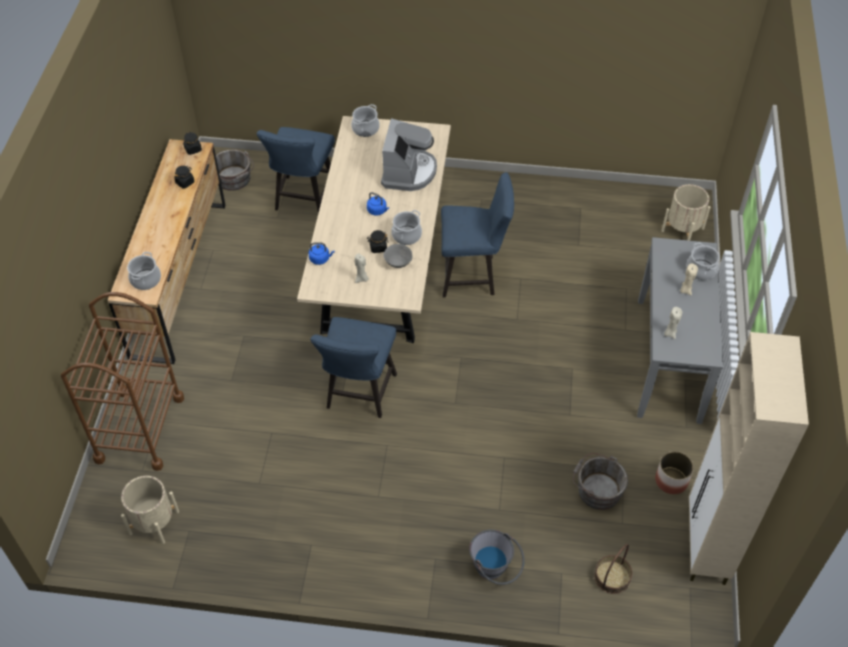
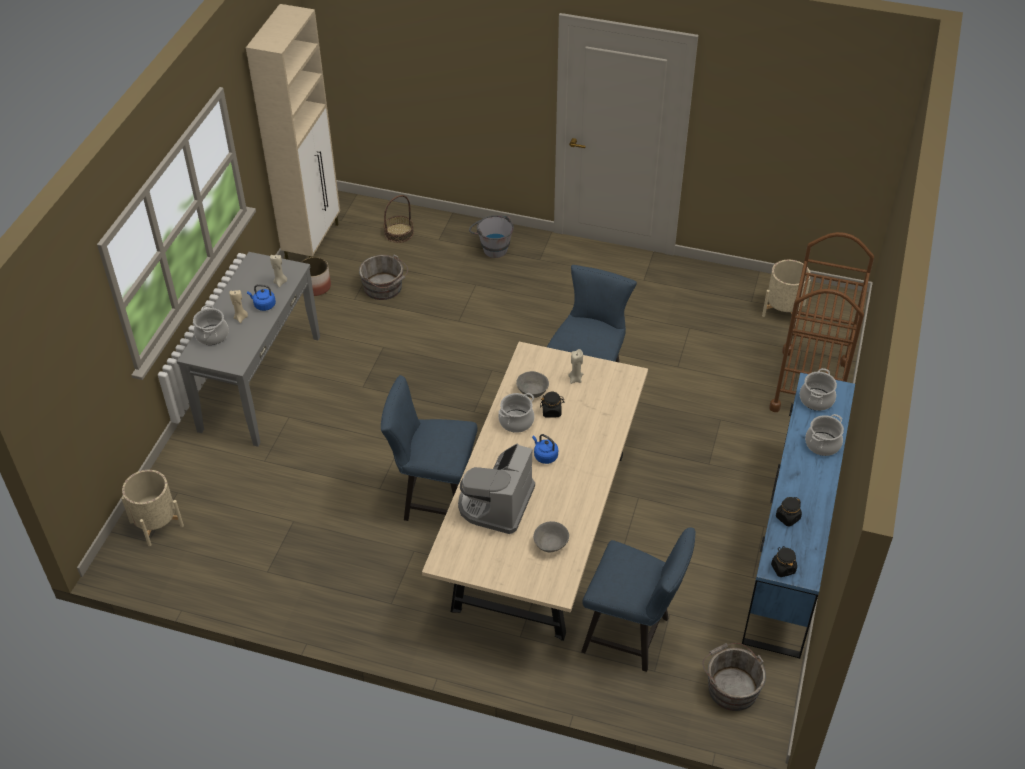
camera: 170 degrees left, 5 degrees down
brown dresser [108,139,226,364] -> blue dresser [742,373,855,659]
blue chair [257,127,335,213] -> blue chair turned 90 degrees clockwise [581,528,696,672]
blue kettle [309,242,335,265] -> blue kettle moved to [247,284,276,311]
cooking pot [351,104,380,137] -> cooking pot moved to [805,414,844,456]
none -> grey bowl [533,521,569,552]

